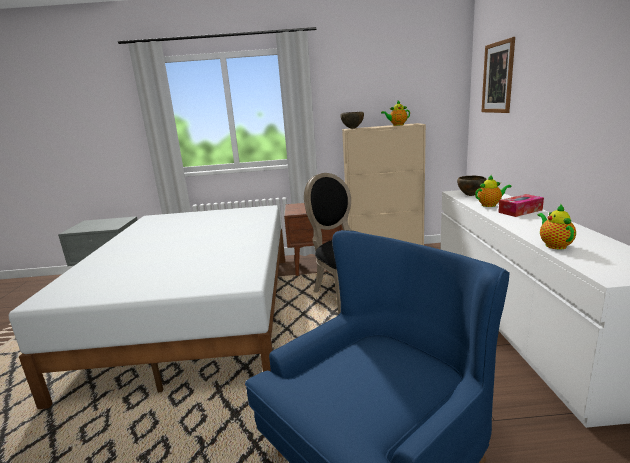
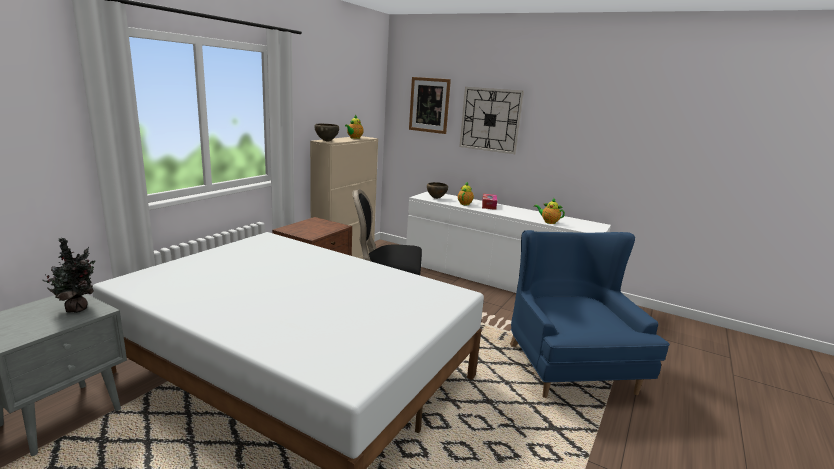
camera: 60 degrees left, 0 degrees up
none -> potted plant [42,237,95,313]
none -> wall clock [459,87,524,154]

